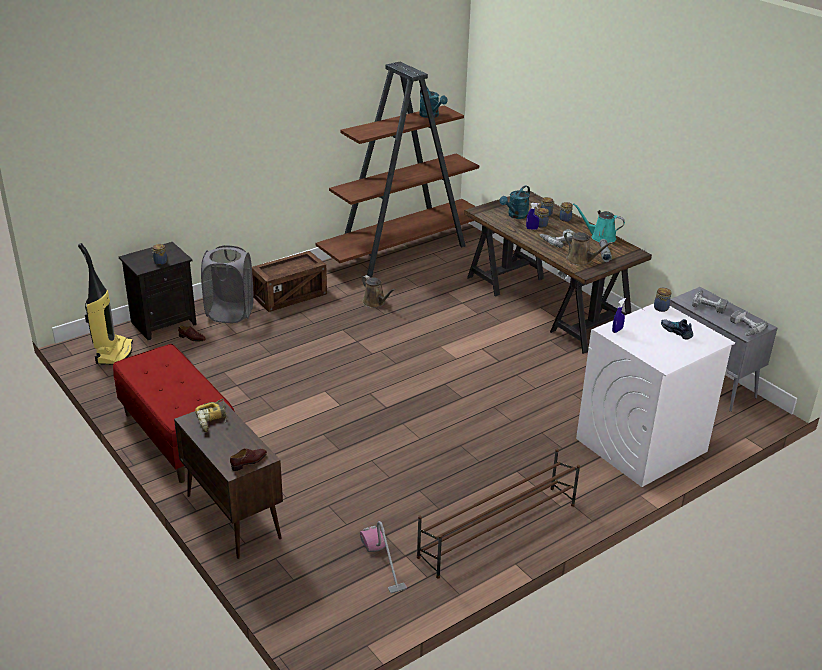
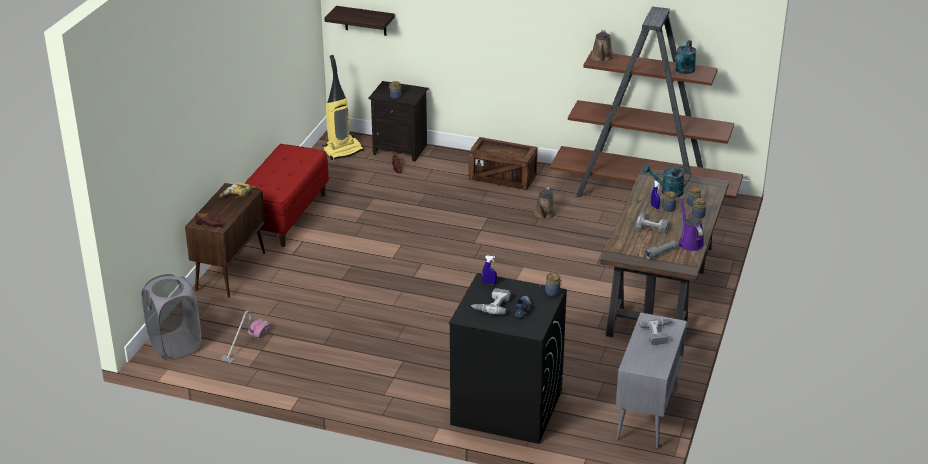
camera: 55 degrees right, 0 degrees up
grey laundry basket [201,245,253,323] -> grey laundry basket moved to [142,274,202,360]
brown shoe rack [417,449,580,579] -> none
brown watering can [564,231,613,266] -> brown watering can moved to [591,30,614,62]
turquoise watering can [573,204,625,243] -> purple watering can [679,197,704,251]
white washing machine [576,304,735,487] -> black washing machine [449,273,567,444]
power drill [730,310,768,336] -> power drill moved to [471,288,511,315]
none -> shelf [324,6,395,36]

